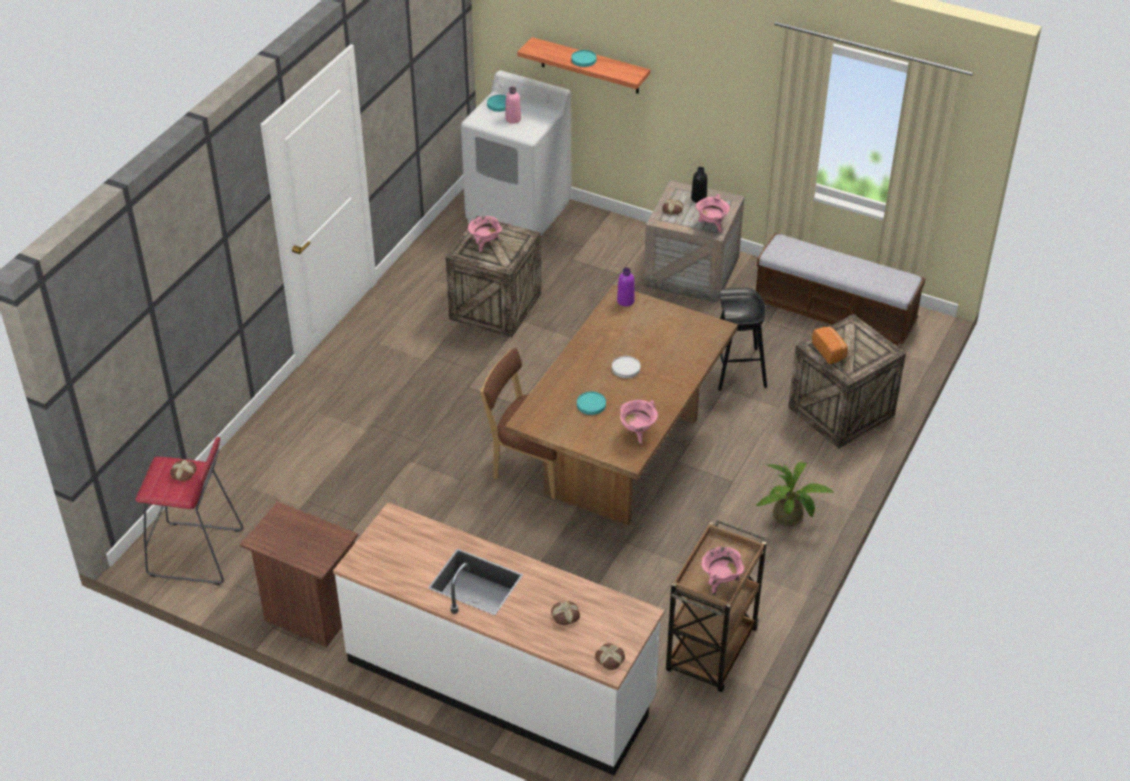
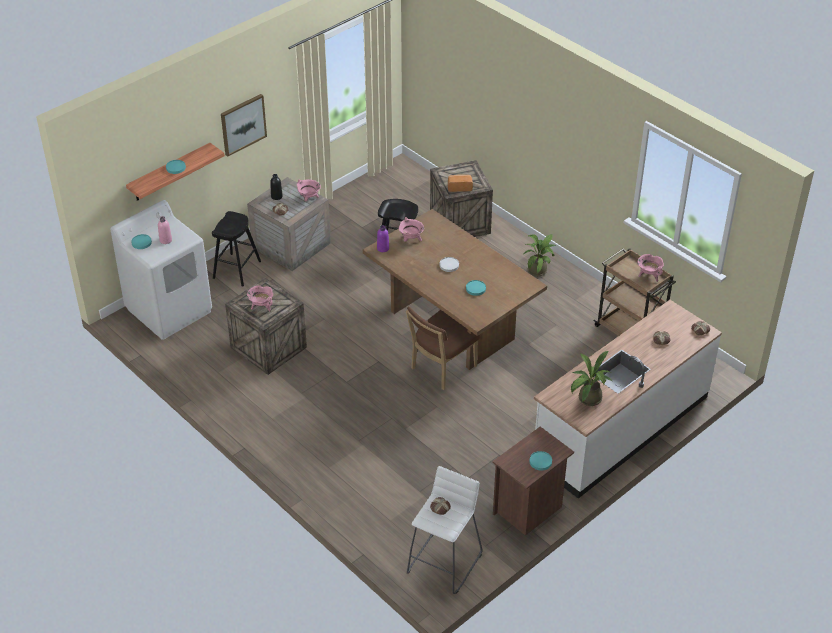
camera: 70 degrees left, 0 degrees up
red stool [135,437,244,585] -> white stool [407,466,483,594]
pink cooking pot [620,400,658,444] -> pink cooking pot moved to [399,217,424,242]
bench [756,233,925,345] -> none
none -> black stool [212,211,261,287]
none -> picture [221,94,267,157]
none -> turquoise plate [530,451,552,470]
none -> potted plant [571,351,612,406]

